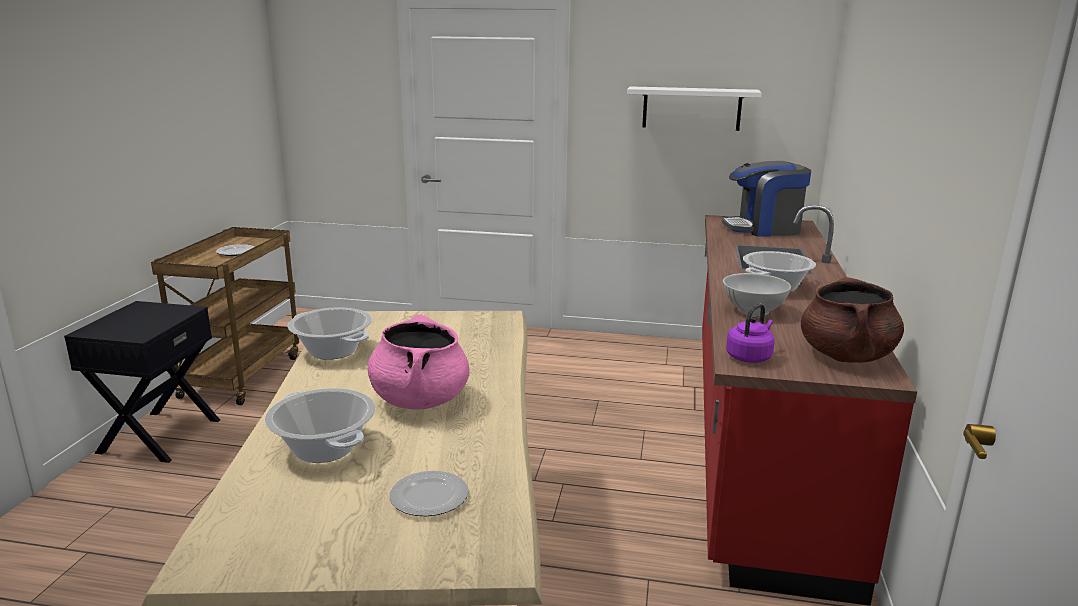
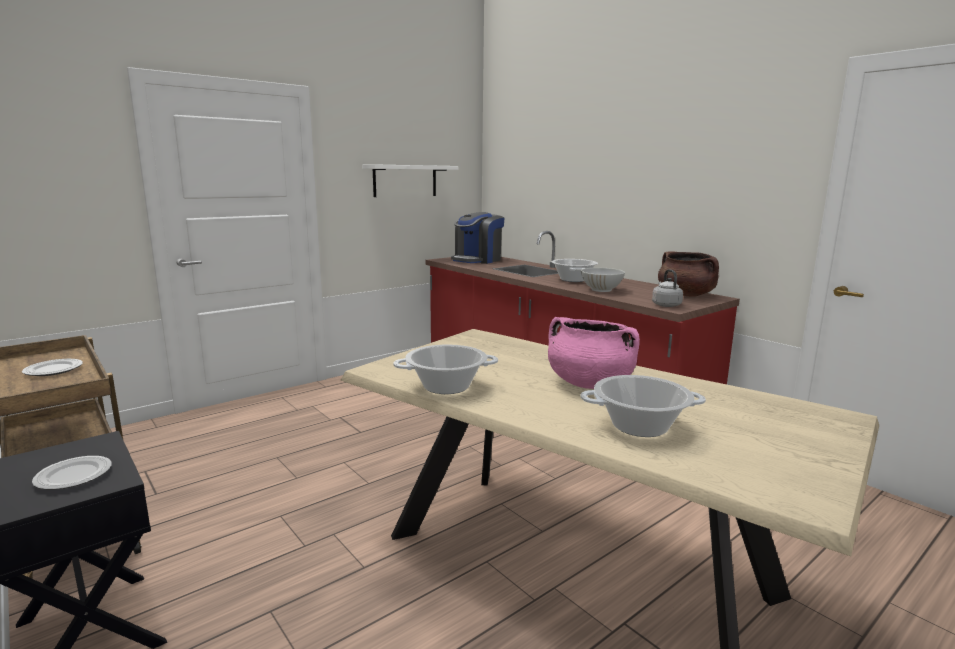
camera: 50 degrees left, 5 degrees down
plate [390,471,468,516] -> plate moved to [32,456,112,490]
purple kettle [726,304,775,363] -> grey kettle [652,269,683,307]

